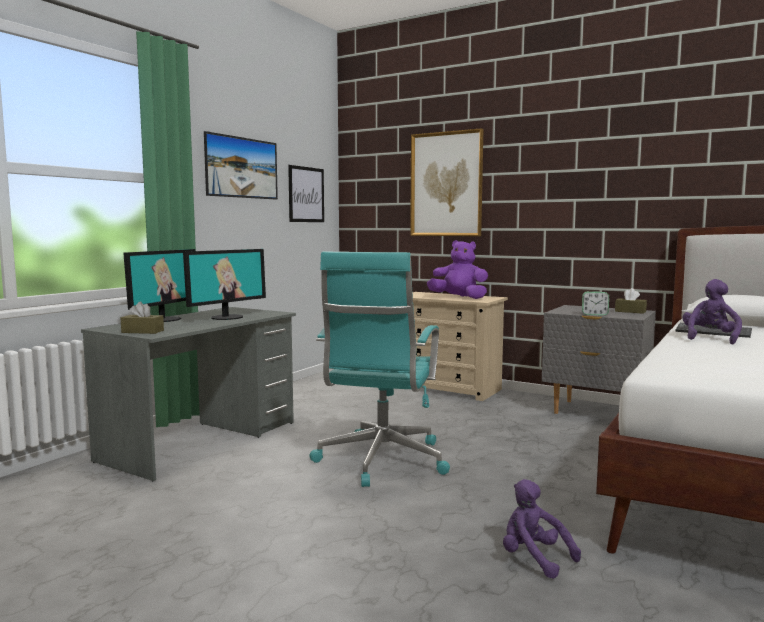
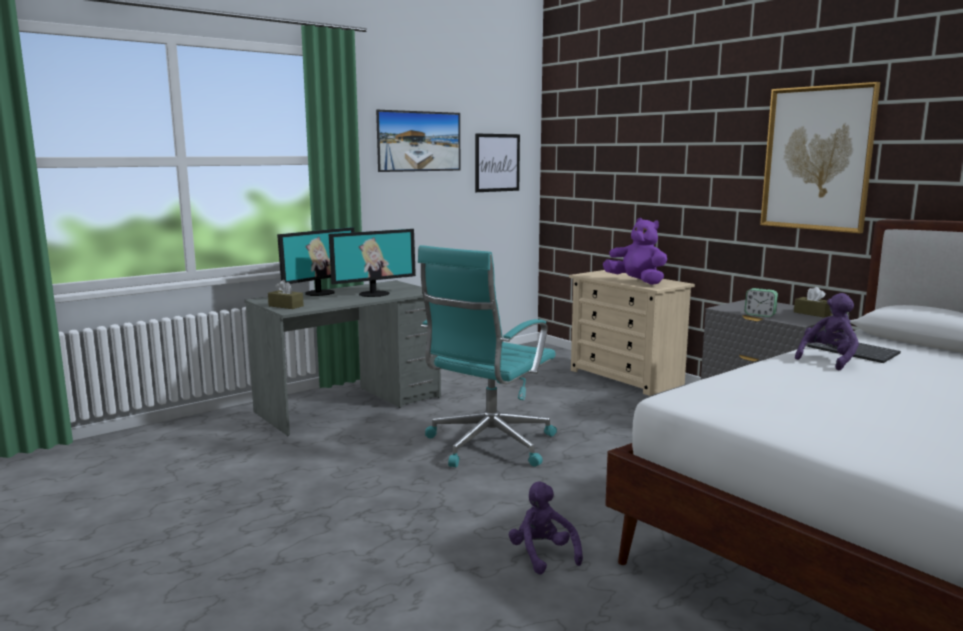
camera: 20 degrees right, 5 degrees up
picture [410,128,483,236] -> picture moved to [760,82,880,233]

